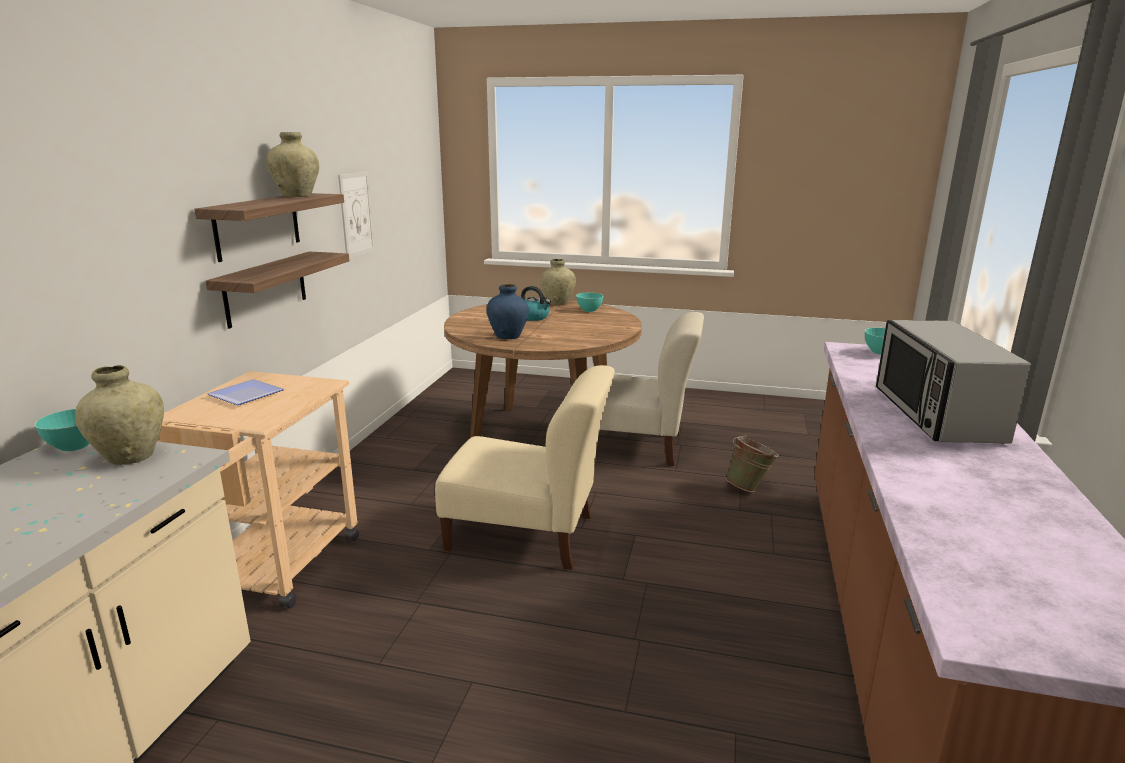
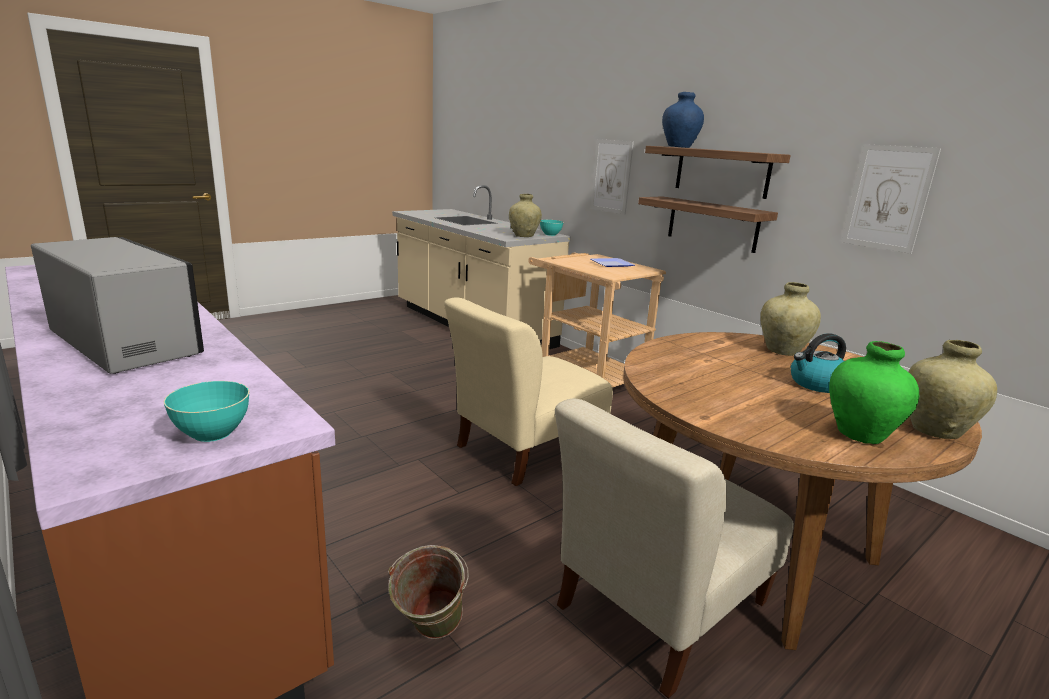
camera: 125 degrees right, 0 degrees up
beige vase [266,132,319,197] -> beige vase moved to [760,282,821,356]
blue vase [487,284,529,339] -> blue vase moved to [662,92,704,148]
turquoise bowl [576,293,603,312] -> green vase [829,341,919,444]
none -> picture [590,139,634,215]

